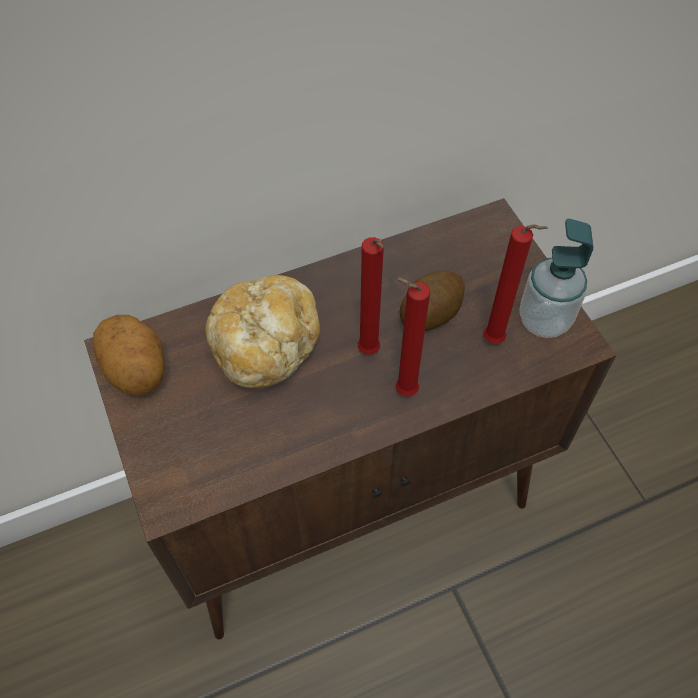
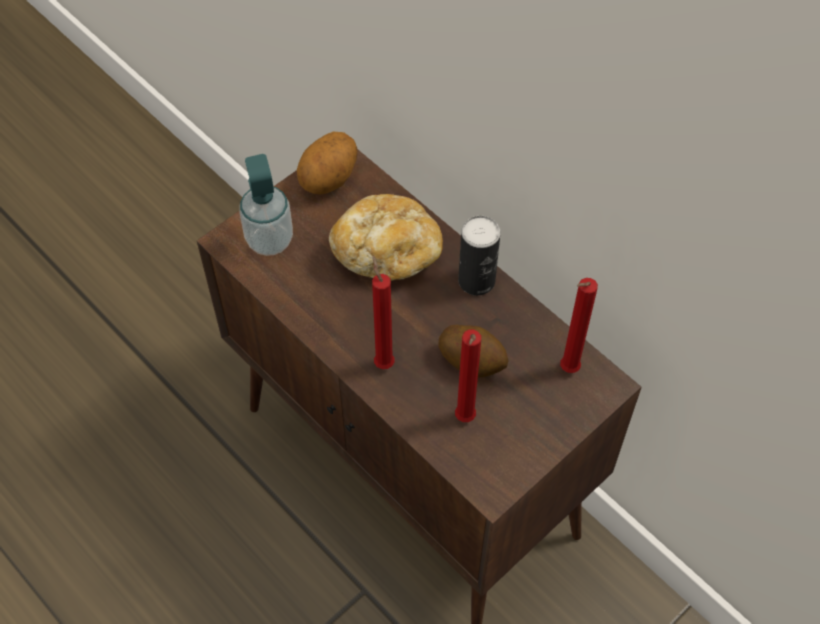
camera: 70 degrees right, 0 degrees up
red candle [358,237,384,354] -> red candle moved to [560,278,598,373]
soap dispenser [519,218,593,338] -> soap dispenser moved to [239,154,293,256]
none -> can [458,216,501,296]

